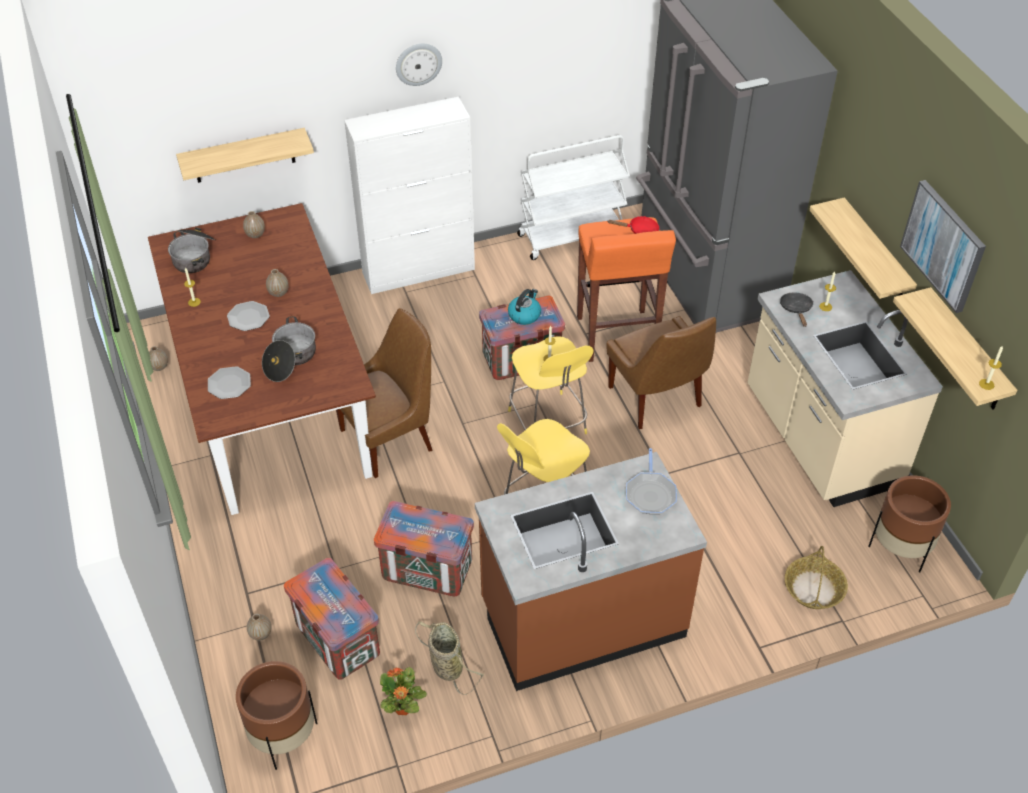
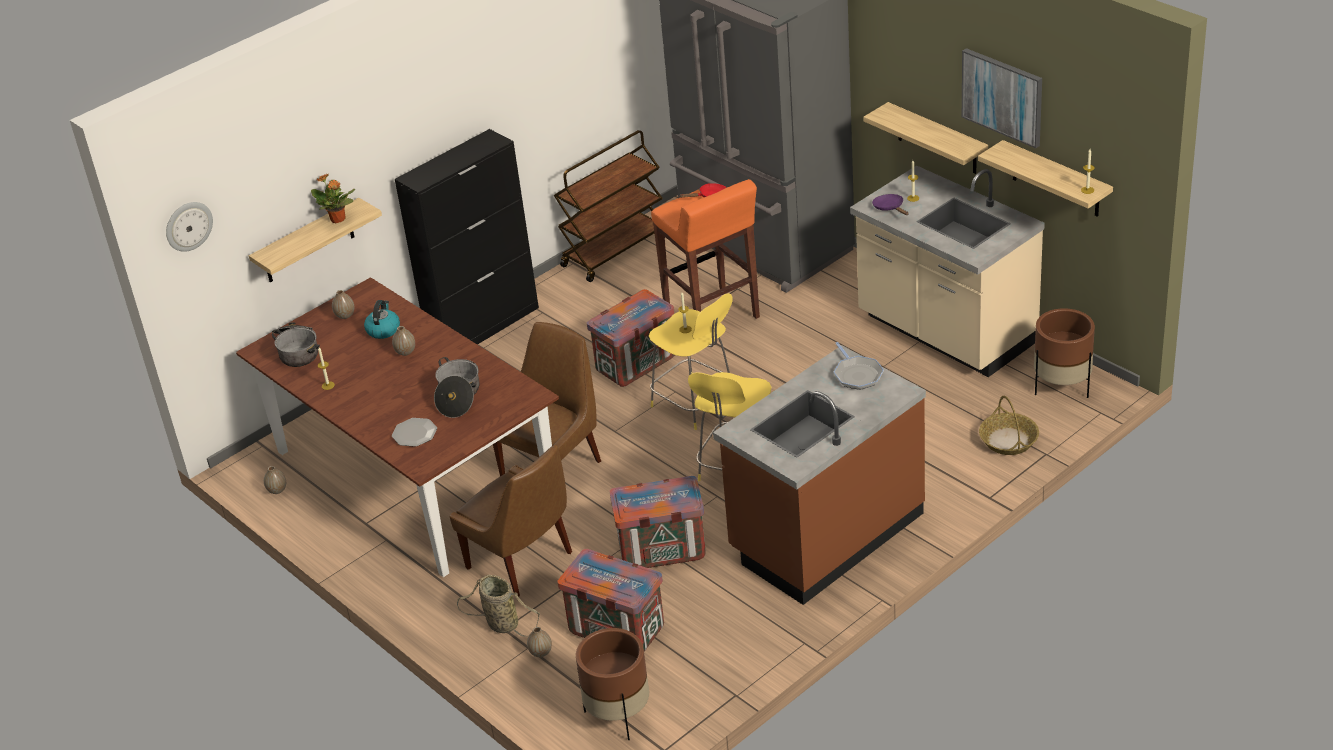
camera: 20 degrees left, 10 degrees down
plate [227,301,270,331] -> none
white cabinet [344,97,475,294] -> black cabinet [395,129,539,345]
potted plant [380,667,427,715] -> potted plant moved to [311,174,355,223]
wall clock [396,44,442,86] -> wall clock moved to [166,202,213,252]
basket [415,622,484,695] -> basket moved to [457,575,540,637]
kettle [508,289,541,325] -> kettle moved to [364,300,400,339]
white cart [517,135,630,260] -> brown cart [554,130,663,282]
brown chair [606,316,716,429] -> brown chair moved to [450,445,572,597]
black frying pan [780,292,813,327] -> purple frying pan [872,194,909,215]

